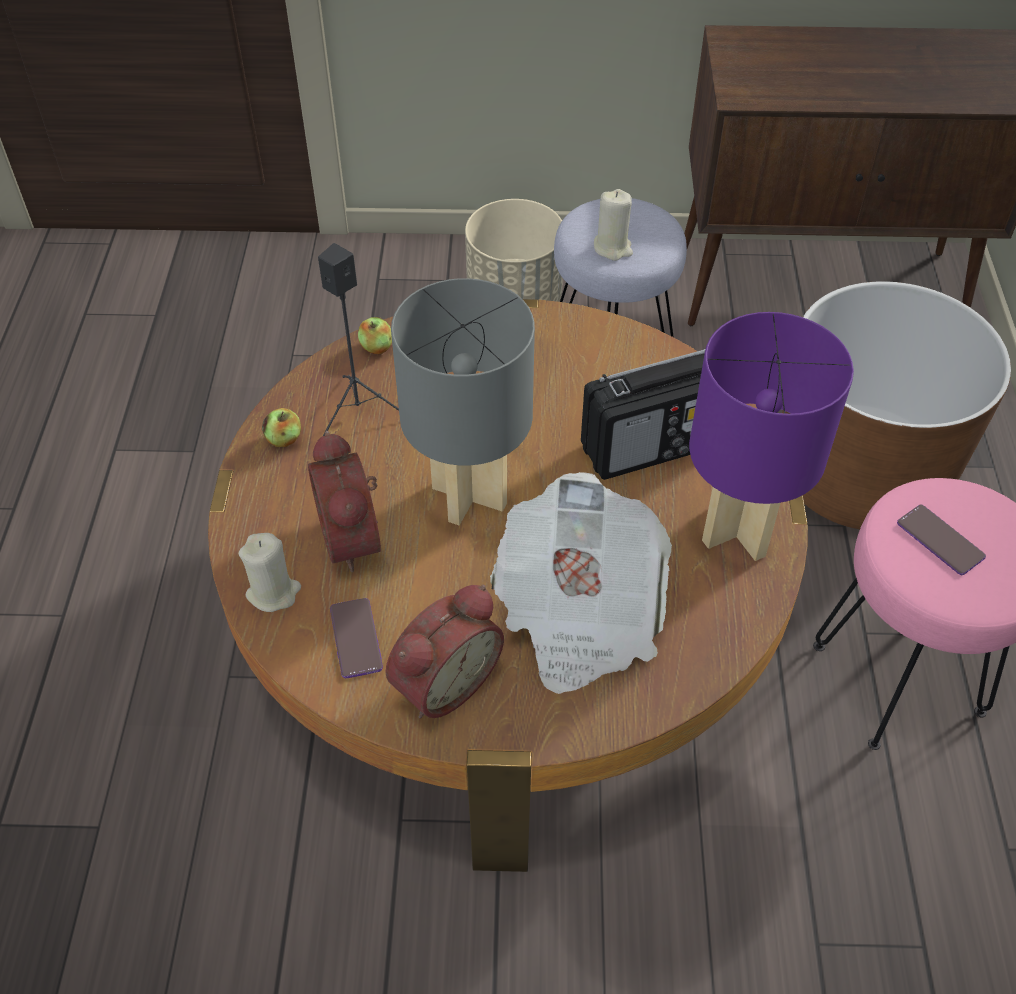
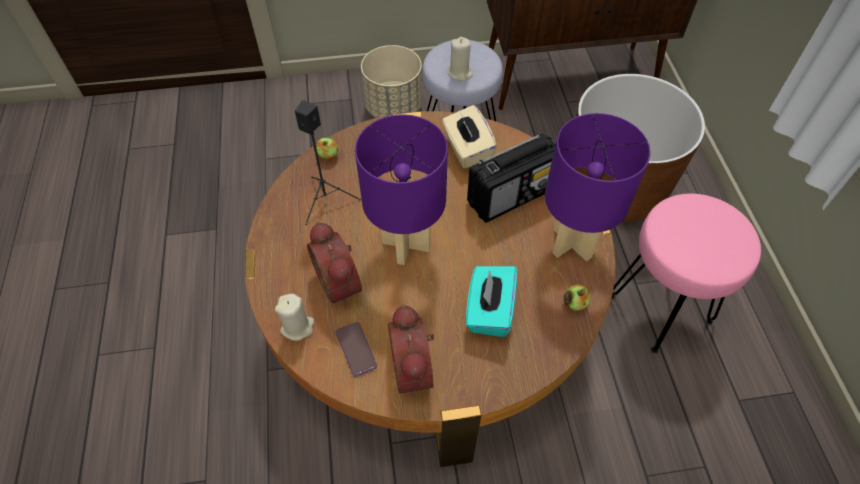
camera: 10 degrees left, 5 degrees up
apple [262,408,301,447] -> apple moved to [564,284,590,311]
alarm clock [386,585,504,719] -> alarm clock turned 135 degrees clockwise [388,304,434,397]
grey table lamp [391,278,535,525] -> purple table lamp [355,114,448,265]
newspaper [490,472,672,694] -> turquoise tissue box [466,266,517,337]
phone [897,504,986,575] -> none
none -> beige tissue box [442,105,497,169]

